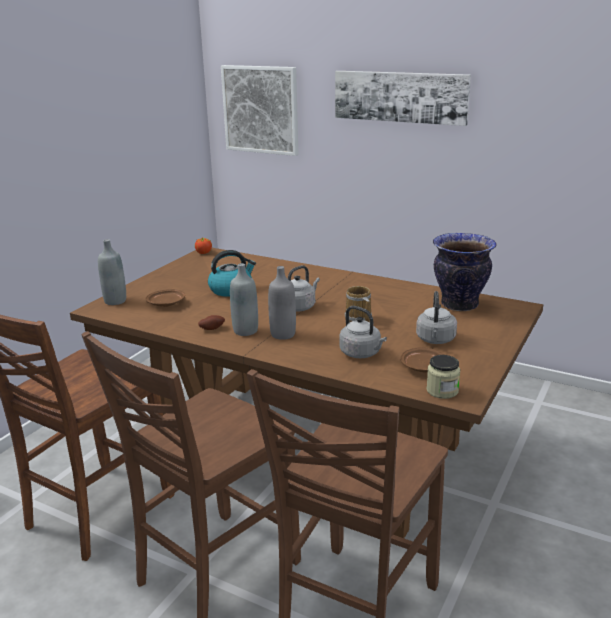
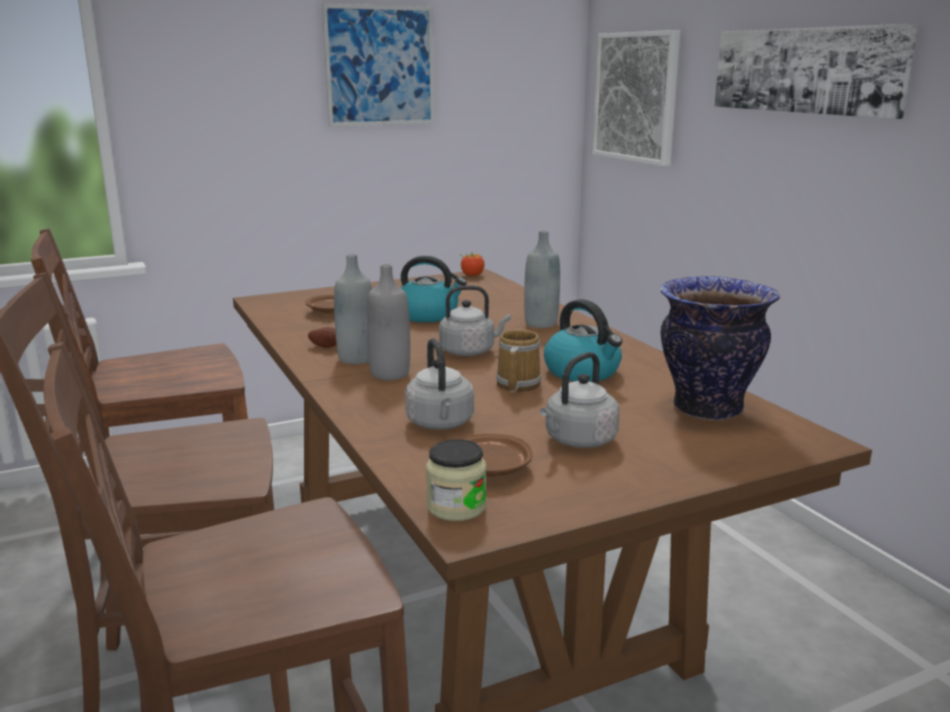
camera: 35 degrees right, 5 degrees down
grey bottle [98,239,126,305] -> grey bottle moved to [524,230,560,328]
none -> picture [322,4,434,127]
none -> kettle [544,299,622,382]

